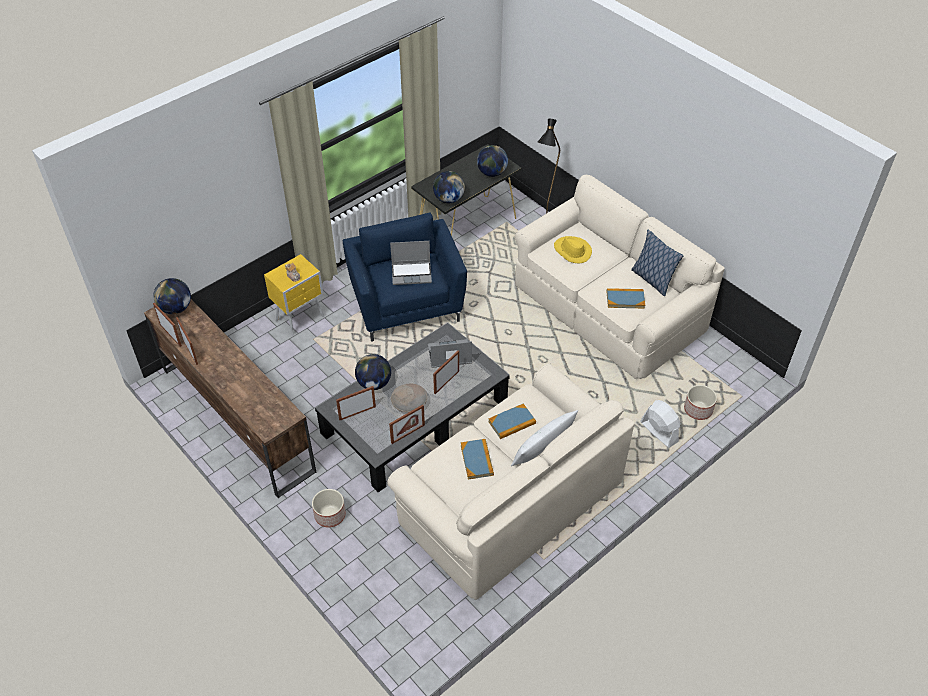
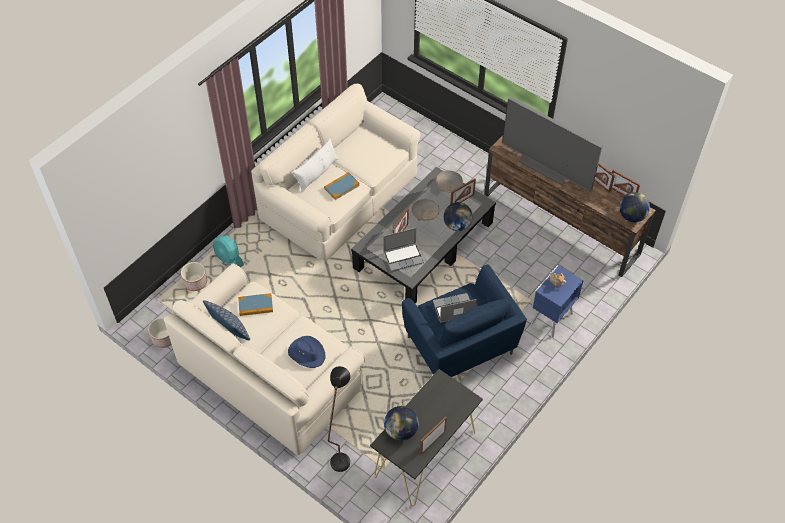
camera: 170 degrees right, 5 degrees up
yellow nightstand [264,254,324,336] -> blue nightstand [531,265,584,337]
planter [312,489,346,528] -> planter moved to [148,318,172,348]
picture frame [389,405,425,444] -> picture frame moved to [420,416,447,455]
globe [433,171,465,203] -> none
book [461,439,494,480] -> none
yellow hat [554,236,592,263] -> blue hat [288,336,325,368]
white fan [640,400,681,448] -> turquoise fan [213,236,244,268]
none -> beige bowl [436,170,463,192]
none -> television [502,97,603,192]

